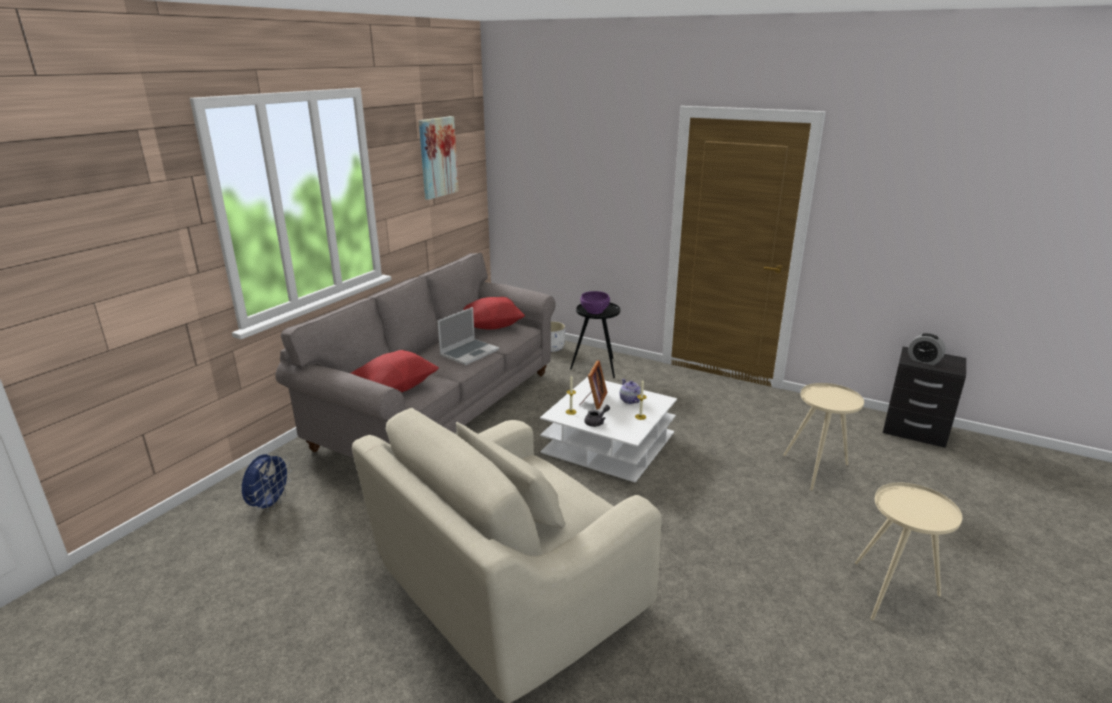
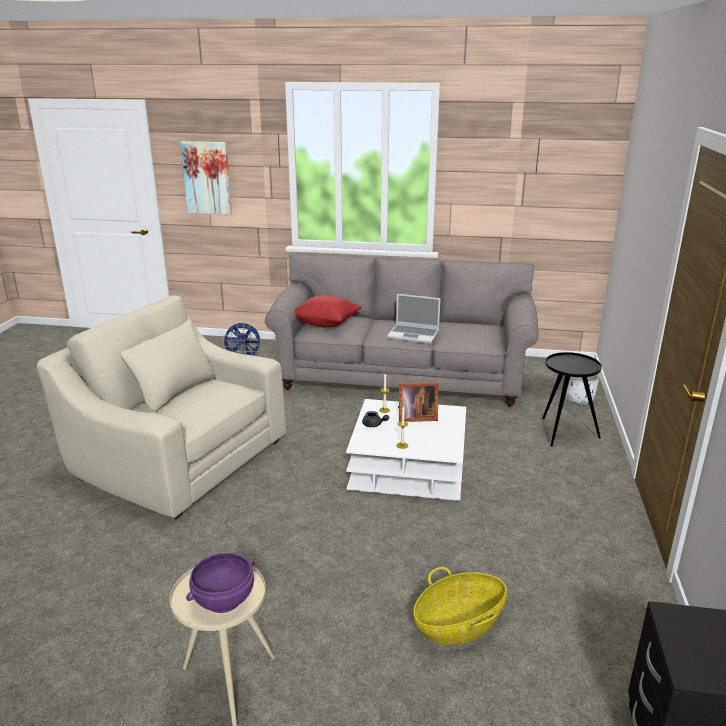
camera: 70 degrees right, 0 degrees up
picture [419,116,459,200] -> picture moved to [180,141,232,215]
red pillow [463,297,525,330] -> none
purple bowl [580,291,610,314] -> purple bowl moved to [186,553,255,613]
teapot [620,379,641,404] -> none
beige side table [783,383,864,490] -> basket [413,567,507,645]
alarm clock [908,333,945,365] -> none

